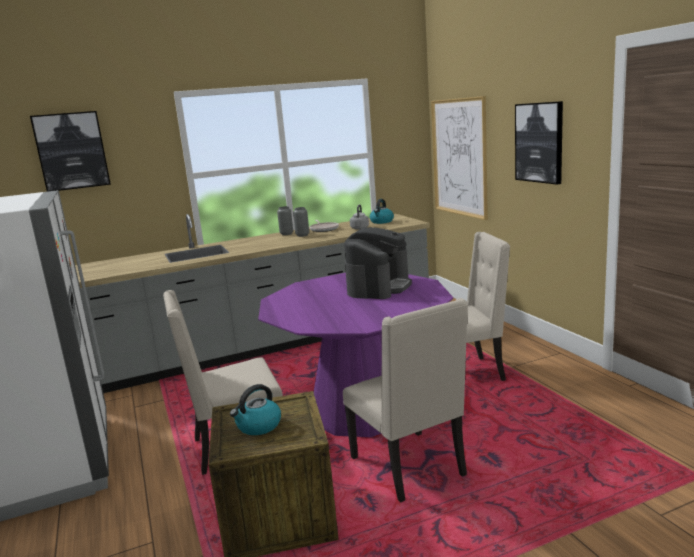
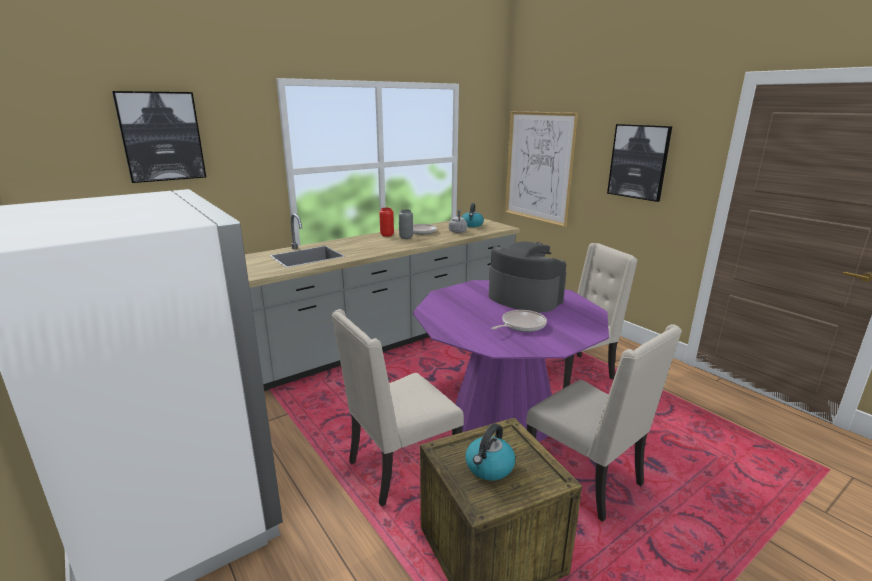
camera: 15 degrees left, 5 degrees up
grey vase [277,206,293,235] -> red vase [379,208,394,237]
coffee machine [344,227,412,299] -> coffee machine turned 60 degrees counterclockwise [489,241,566,312]
none -> frying pan [491,310,547,332]

